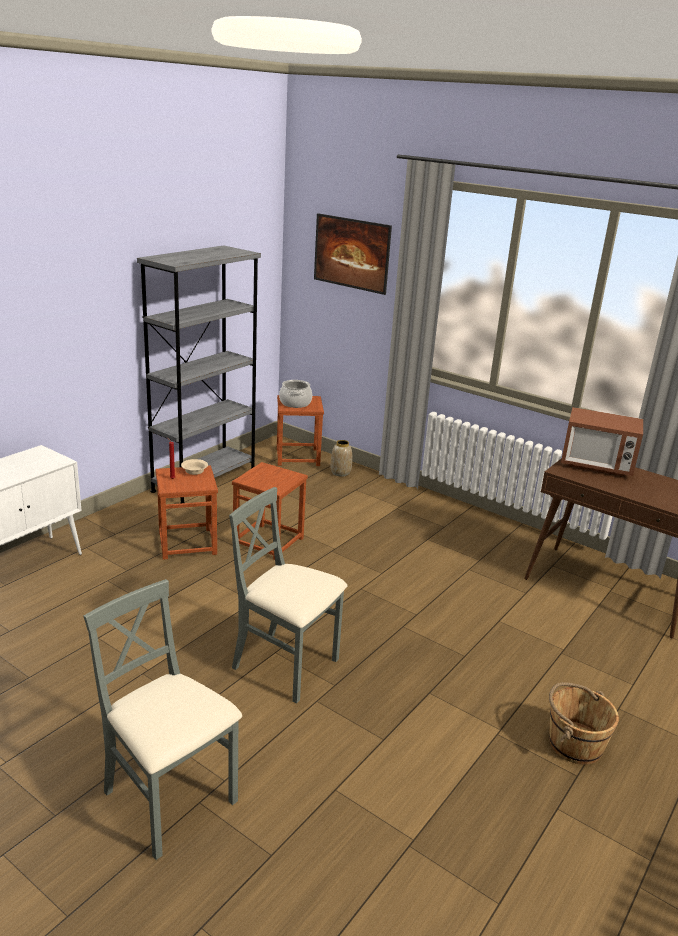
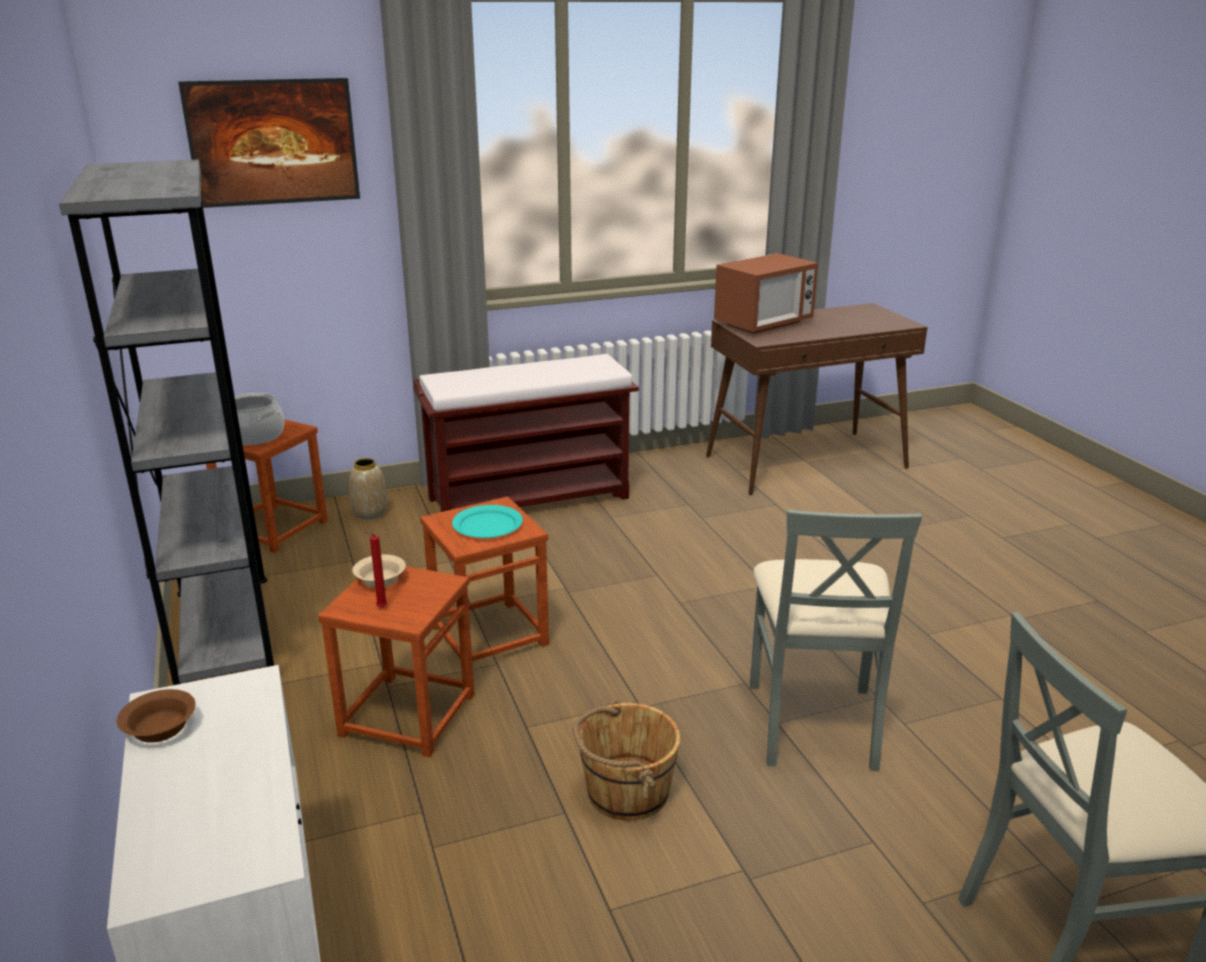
camera: 55 degrees left, 0 degrees up
grey chair [229,487,347,704] -> grey chair turned 60 degrees counterclockwise [750,509,922,771]
brown bucket [549,682,619,764] -> brown bucket moved to [572,699,681,821]
none -> brown bowl [117,689,196,743]
none -> brown bench [413,354,639,512]
none -> turquoise plate [452,505,523,538]

